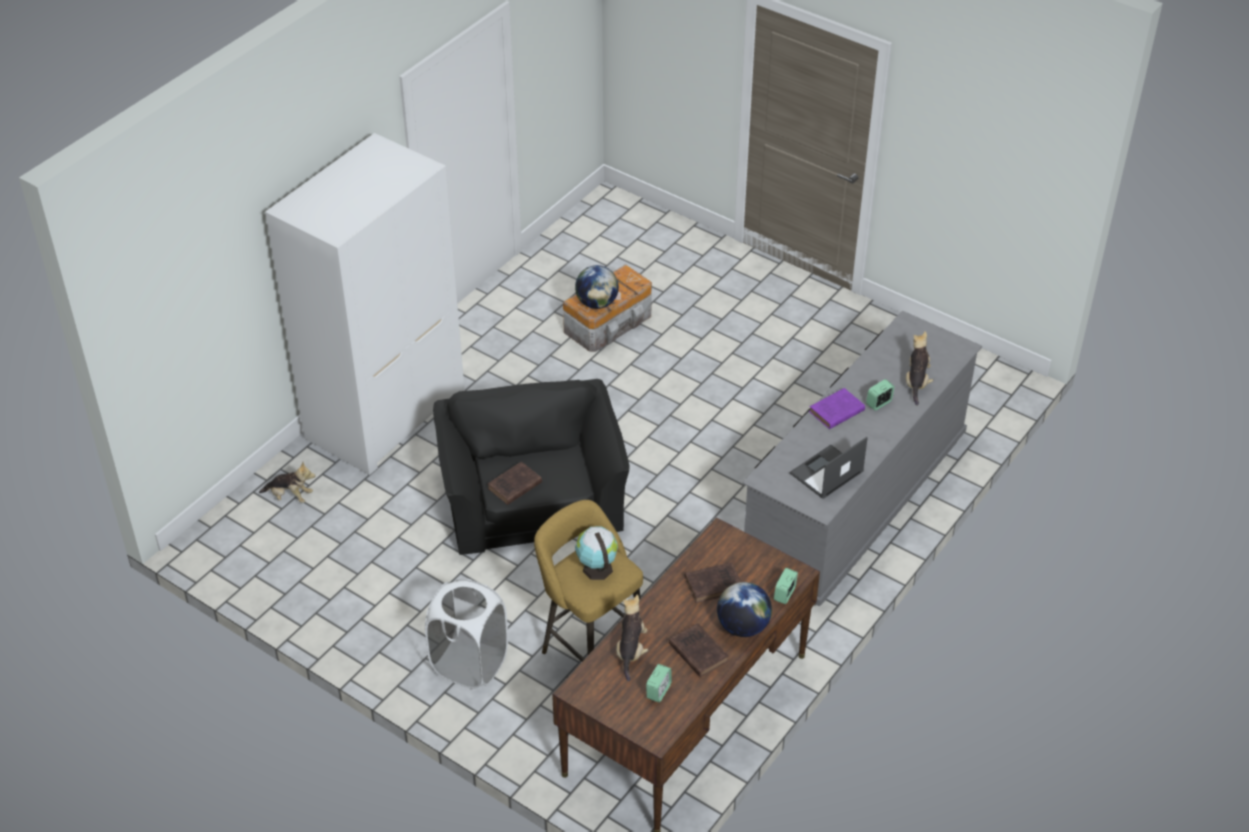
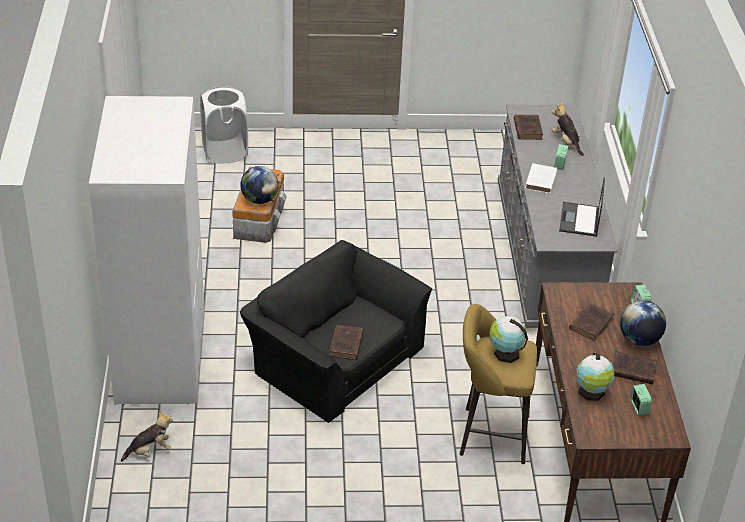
camera: 40 degrees left, 5 degrees down
white laundry basket [425,578,508,689] -> white laundry basket moved to [200,86,248,164]
plush toy [616,595,648,681] -> globe [577,353,614,401]
purple book [809,388,865,429] -> white book [525,163,558,194]
none -> brown book [514,115,543,140]

